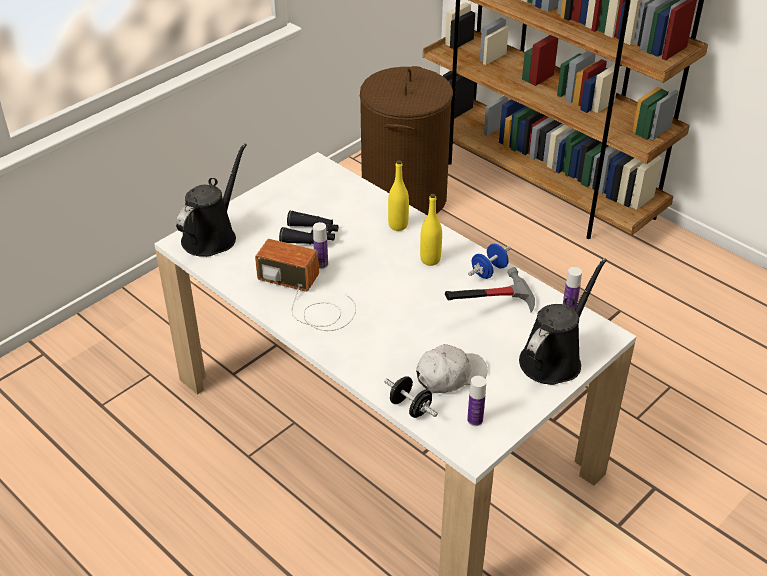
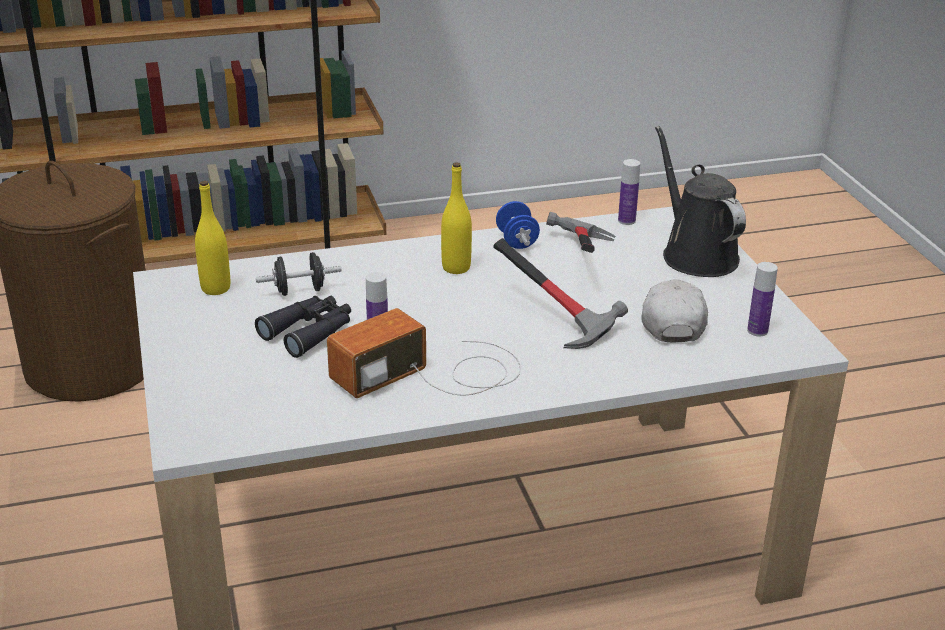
camera: 60 degrees left, 10 degrees down
black watering can [176,143,247,257] -> none
black dumbbell [384,376,438,418] -> black dumbbell moved to [256,252,342,296]
yellow bottle [388,160,409,231] -> yellow bottle moved to [195,180,230,295]
none -> hammer [493,238,628,349]

